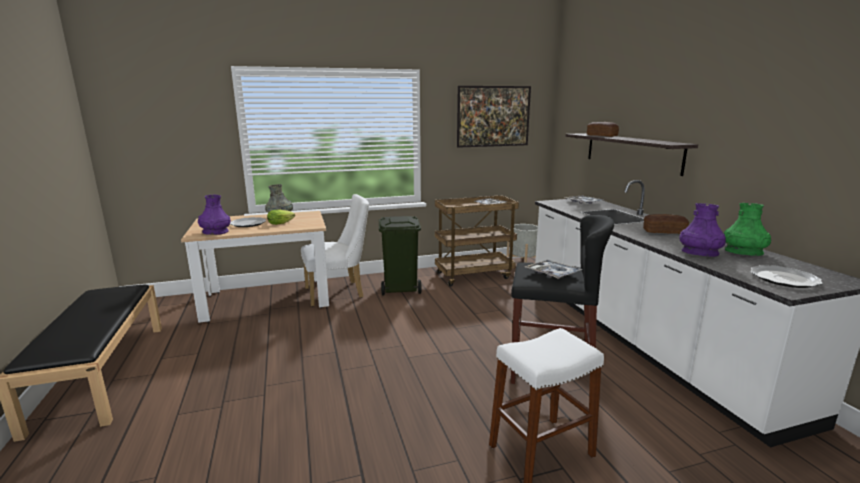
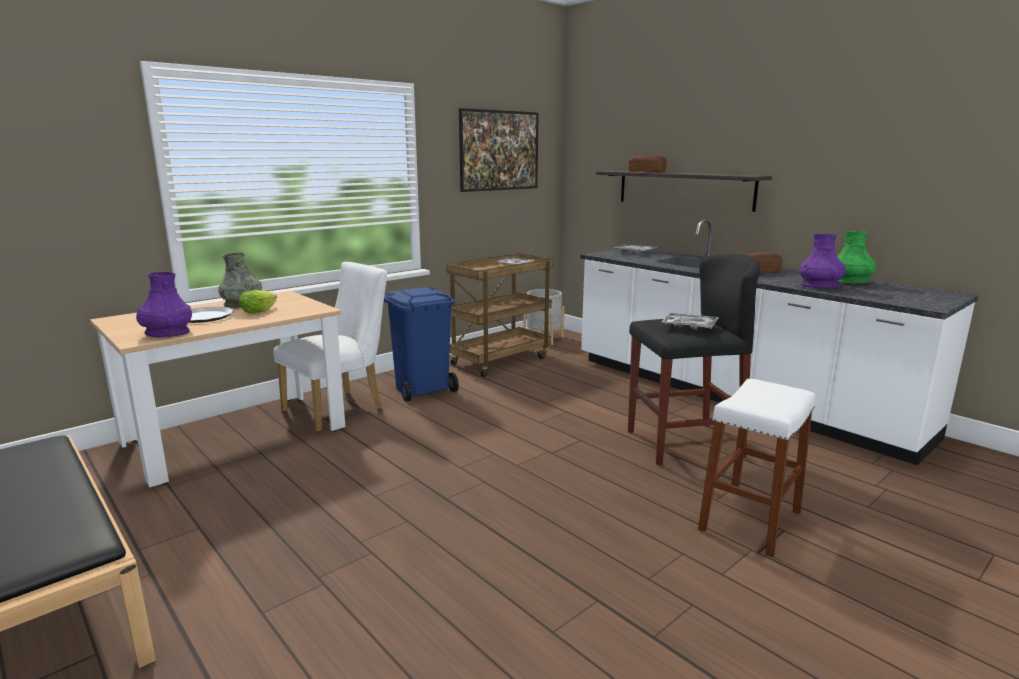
camera: 25 degrees left, 0 degrees up
green trash can [379,216,422,296] -> blue trash can [384,287,459,402]
plate [750,265,823,288] -> none

